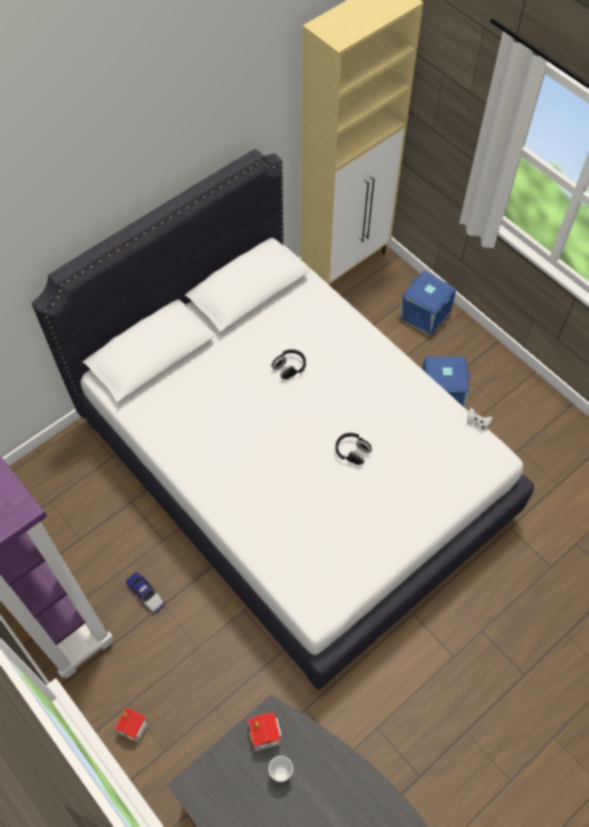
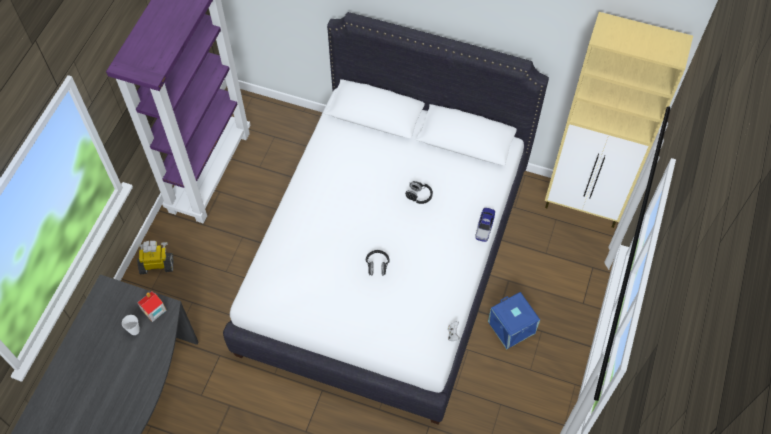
camera: 60 degrees right, 0 degrees up
toy house [115,708,149,743] -> toy robot [137,241,173,274]
toy car [126,572,165,613] -> toy car moved to [475,208,495,242]
blue storage box [399,271,456,336] -> none

